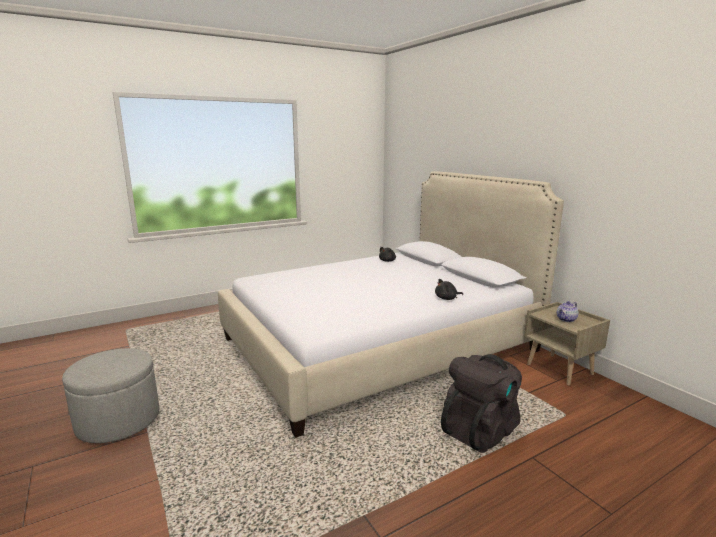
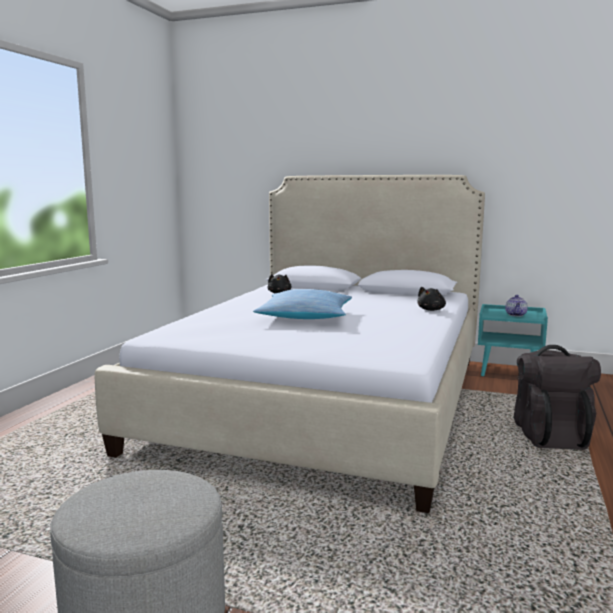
camera: 40 degrees left, 5 degrees down
beige nightstand [524,302,610,386] -> turquoise nightstand [478,304,548,376]
none -> pillow [253,289,352,319]

